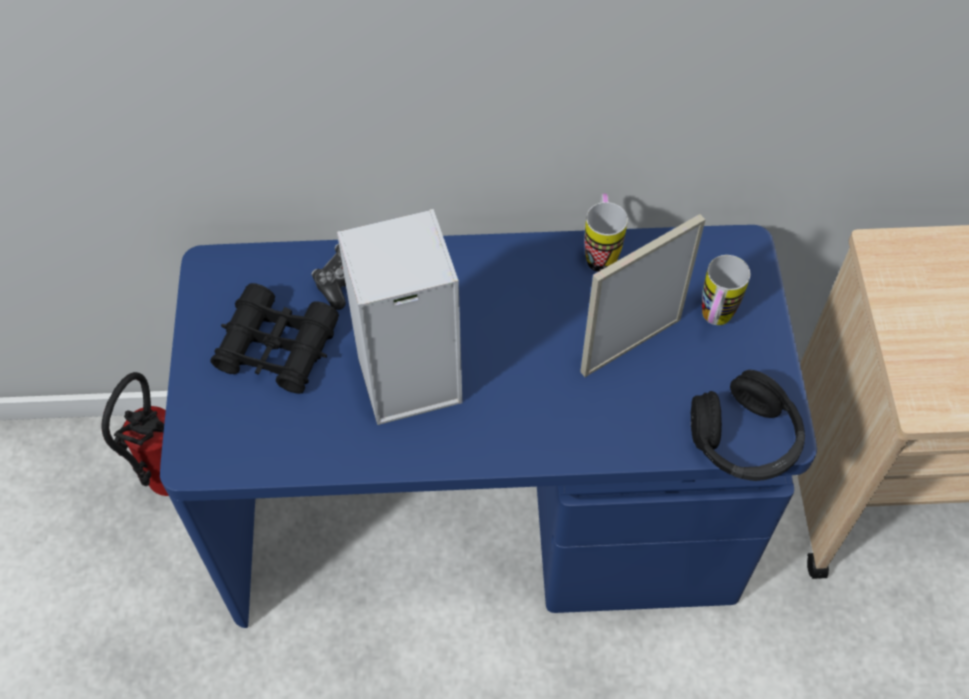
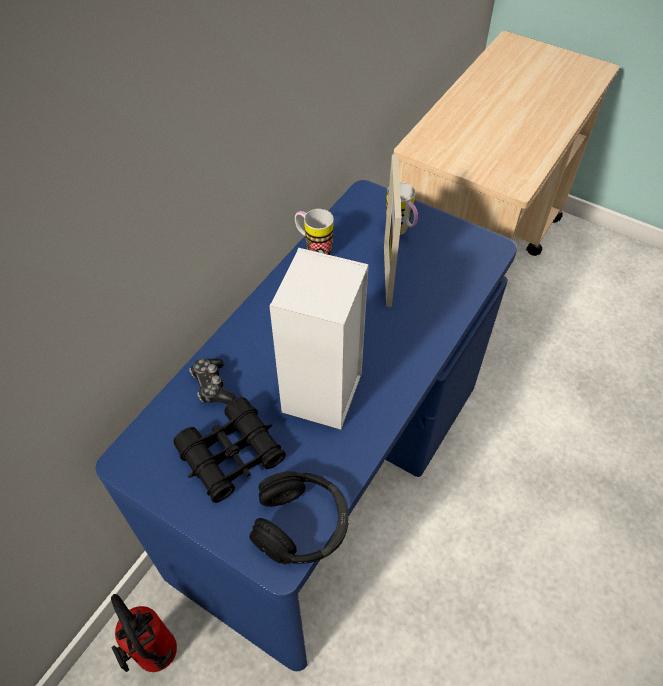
camera: 55 degrees left, 5 degrees down
black headphones [691,370,805,481] -> black headphones moved to [249,471,349,564]

